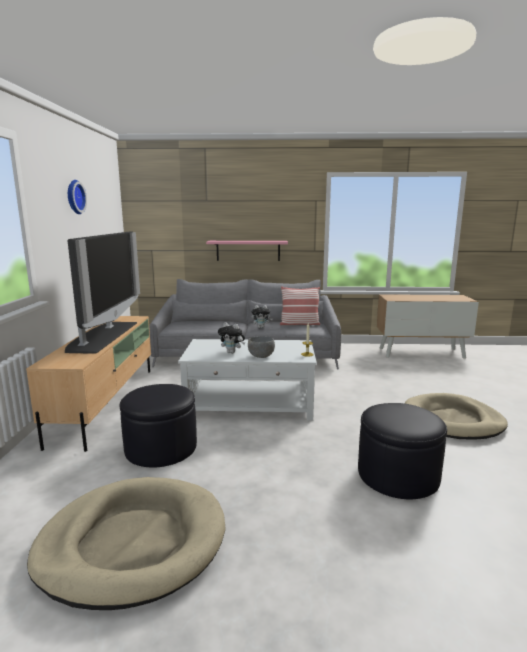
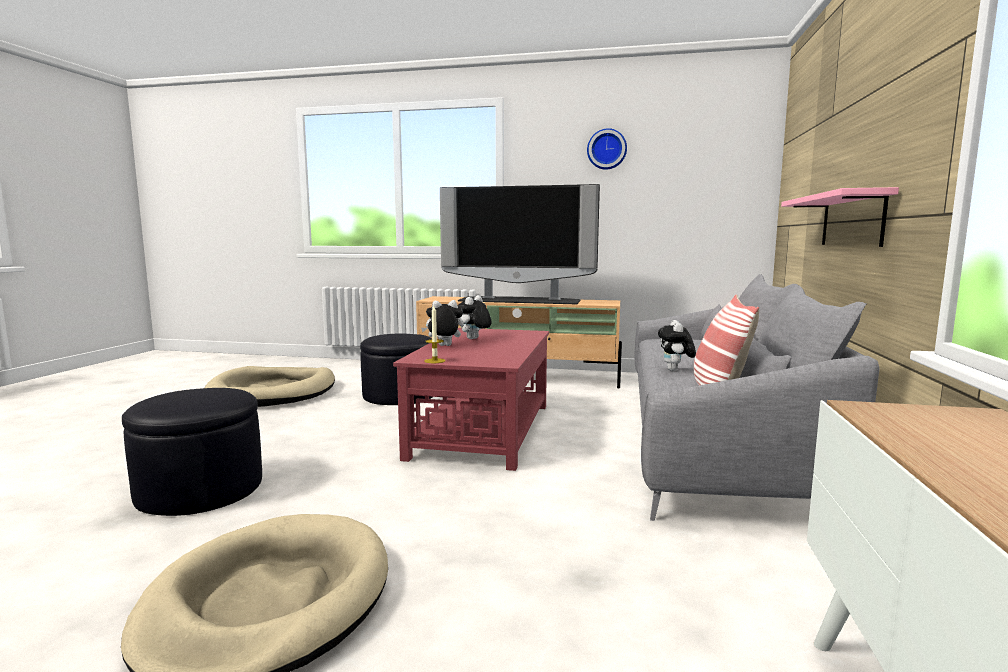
camera: 100 degrees right, 5 degrees down
white coffee table [178,339,317,421] -> red coffee table [393,328,549,471]
grey bowl [248,336,275,358] -> plush toy [421,300,464,346]

